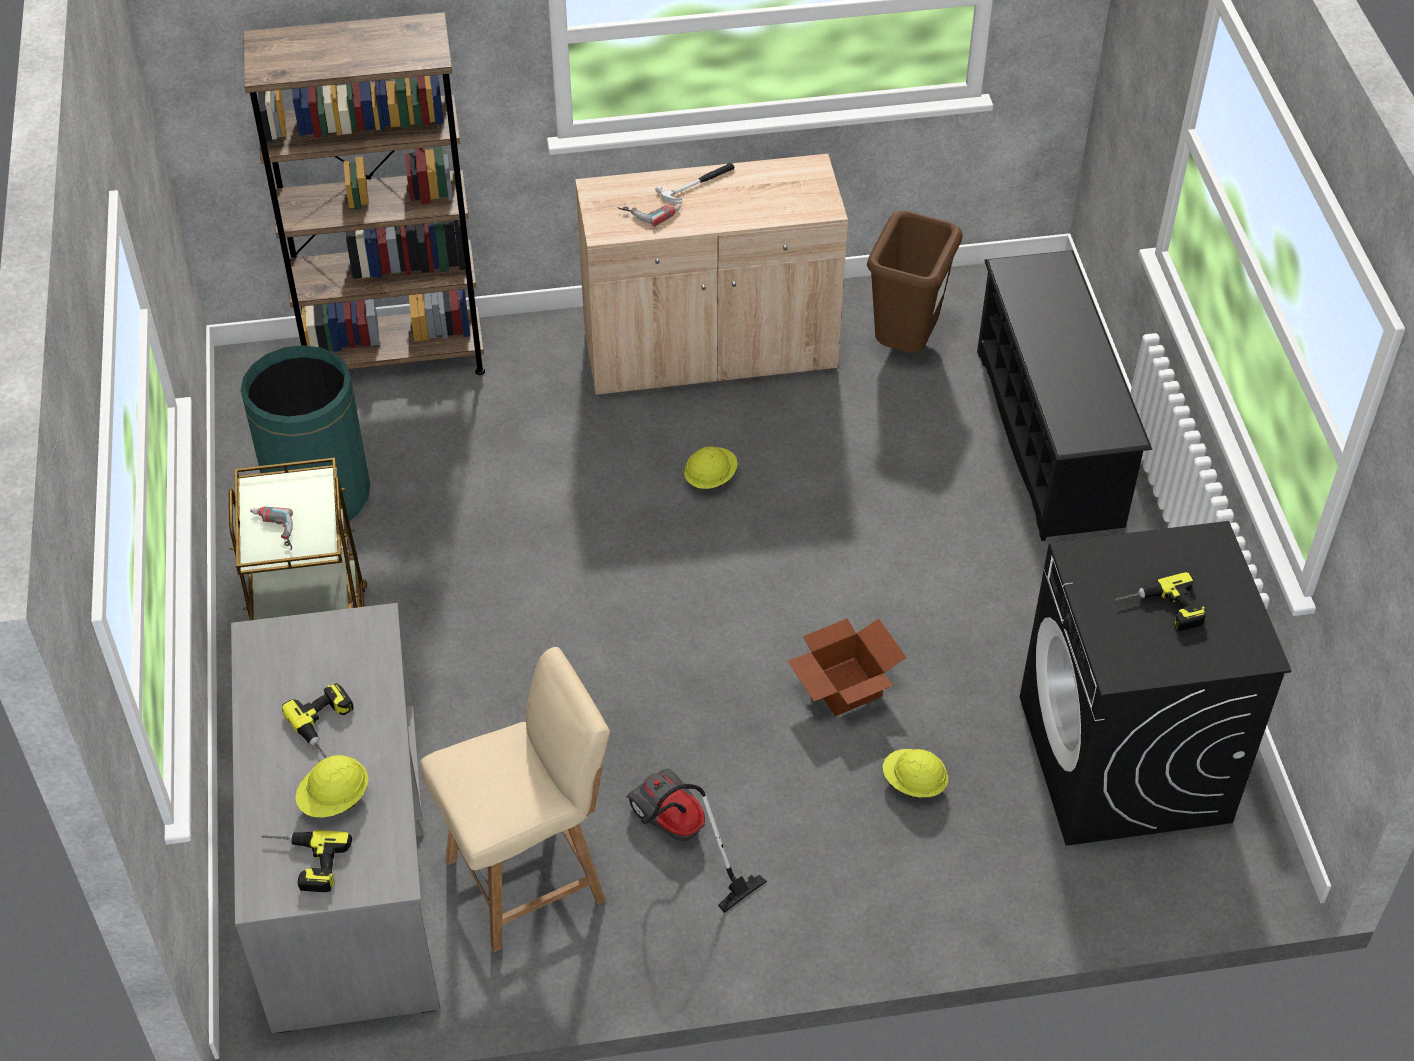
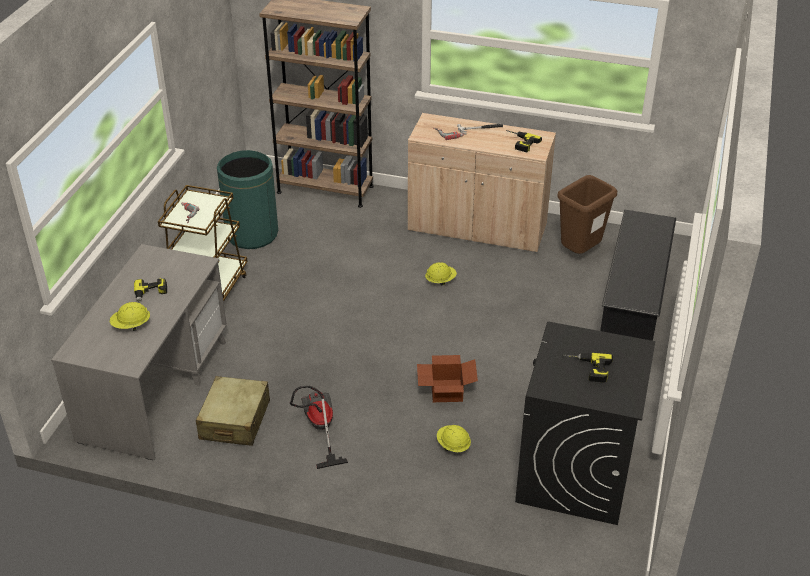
camera: 25 degrees right, 10 degrees down
power drill [261,830,352,892] -> power drill moved to [506,130,542,152]
beige chair [420,647,610,952] -> beige suitcase [196,376,270,446]

